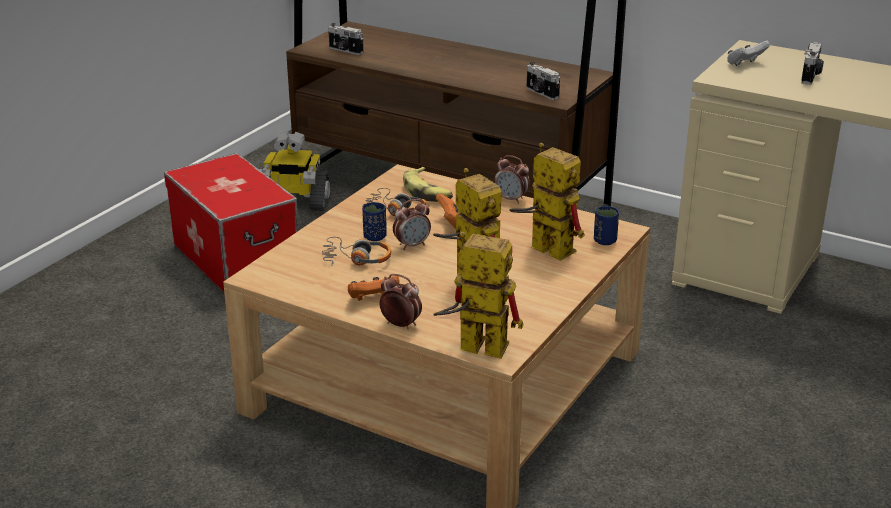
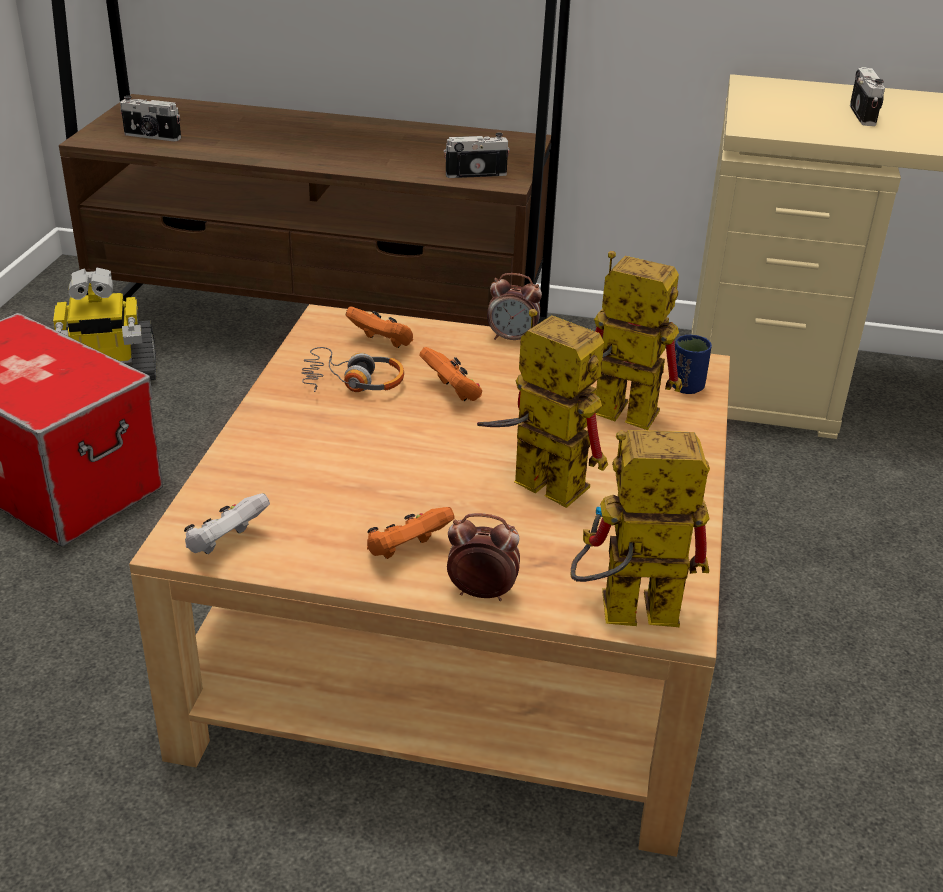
camera: 20 degrees left, 5 degrees up
headphones [322,237,391,265] -> none
blue cup [362,202,387,241] -> none
alarm clock [393,199,431,250] -> none
banana [403,167,453,202] -> orange game controller [345,306,413,348]
camera [526,62,560,100] -> camera turned 135 degrees clockwise [444,132,510,178]
white game controller [727,41,770,66] -> white game controller moved to [184,493,270,554]

